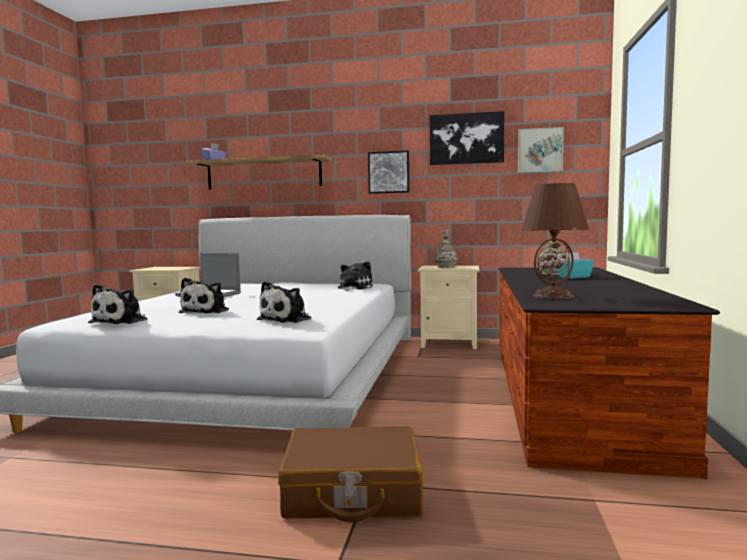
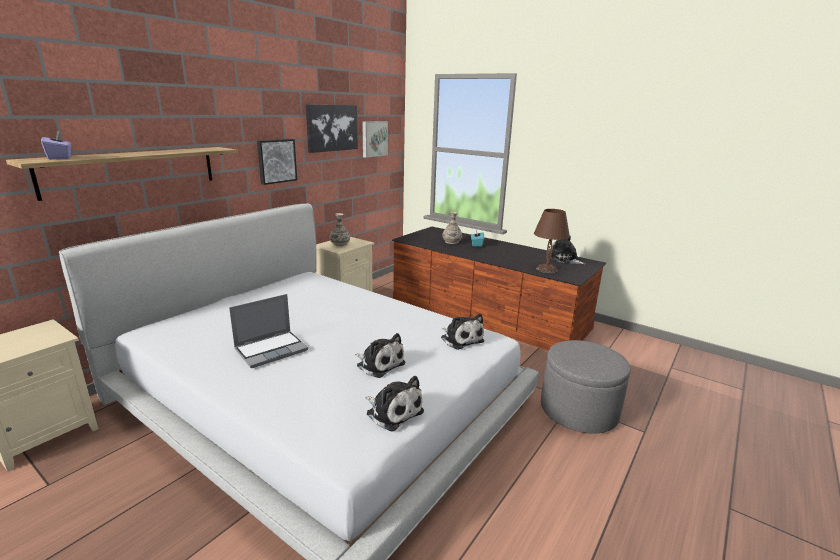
camera: 65 degrees left, 15 degrees up
brown suitcase [278,426,423,522] -> grey ottoman [541,340,631,434]
plush toy [338,261,373,291] -> plush toy moved to [551,236,586,264]

